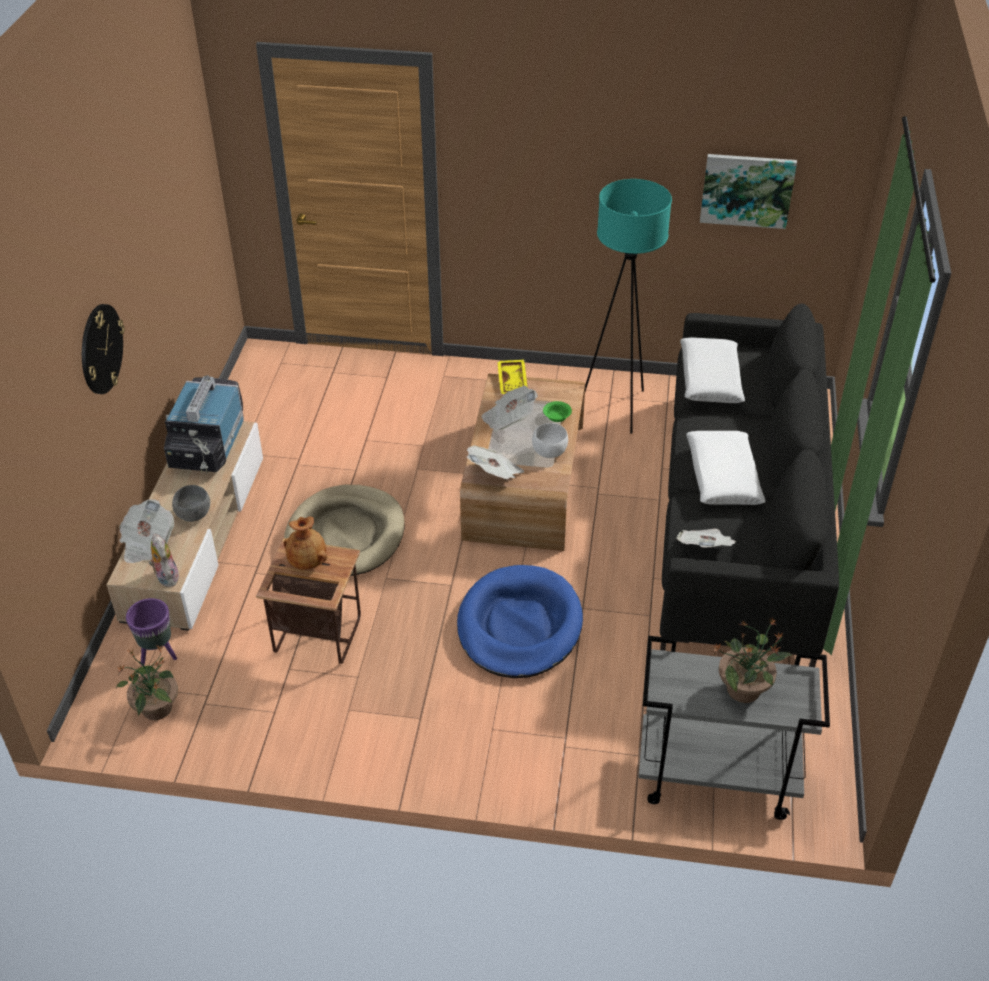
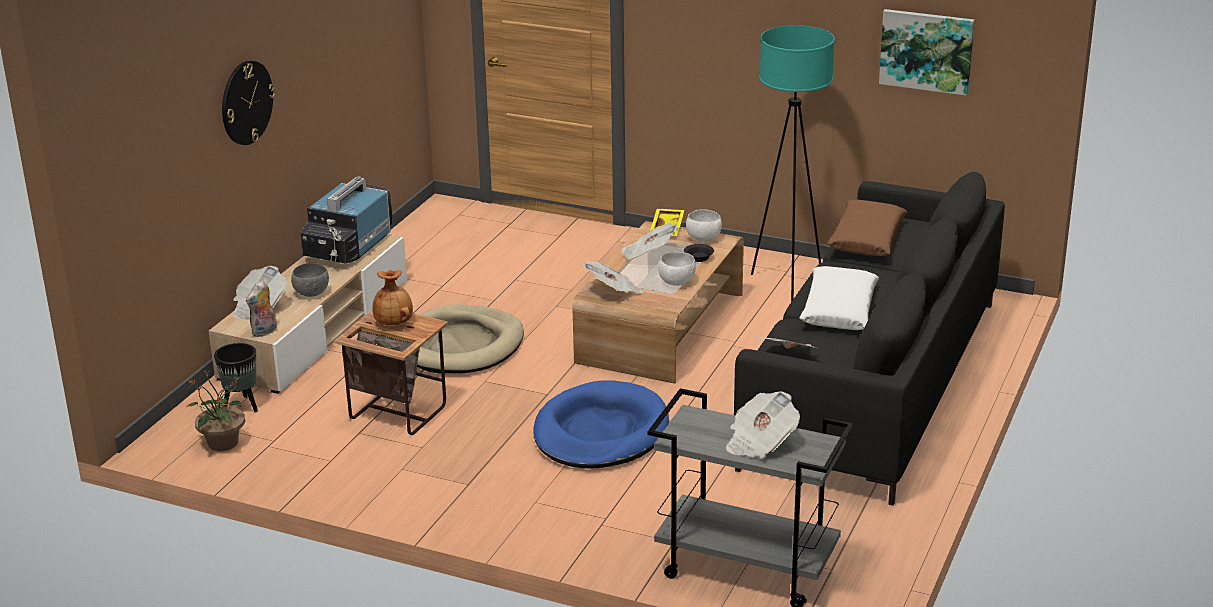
camera: 15 degrees right, 15 degrees down
purple planter [126,598,177,666] -> black planter [214,343,258,412]
plush toy [149,534,179,587] -> plush toy turned 135 degrees counterclockwise [246,280,277,337]
green bowl [543,401,572,422] -> black bowl [684,244,714,262]
white pillow [680,337,745,403] -> brown pillow [827,200,907,256]
potted plant [713,617,791,703] -> newspaper [726,391,800,459]
none -> white bowl [686,209,722,241]

